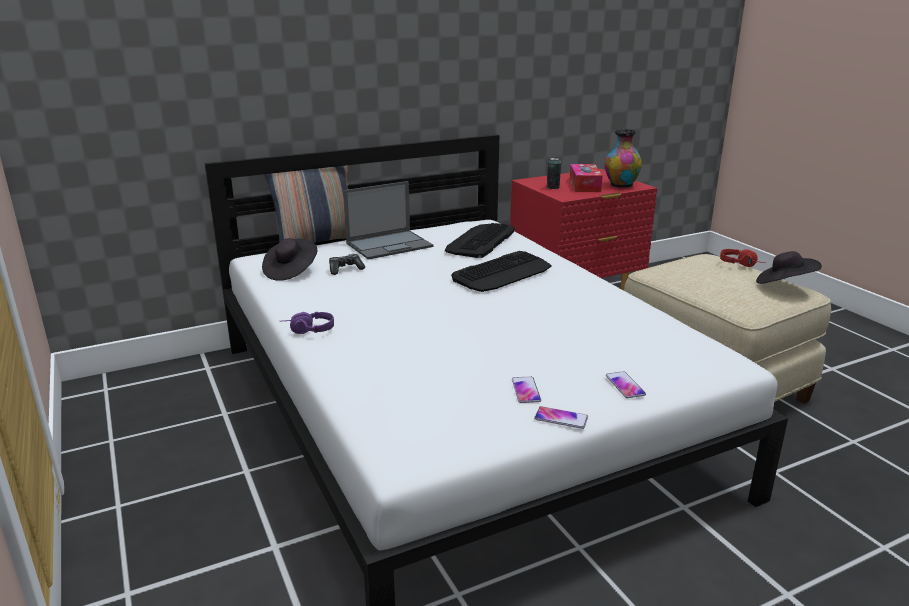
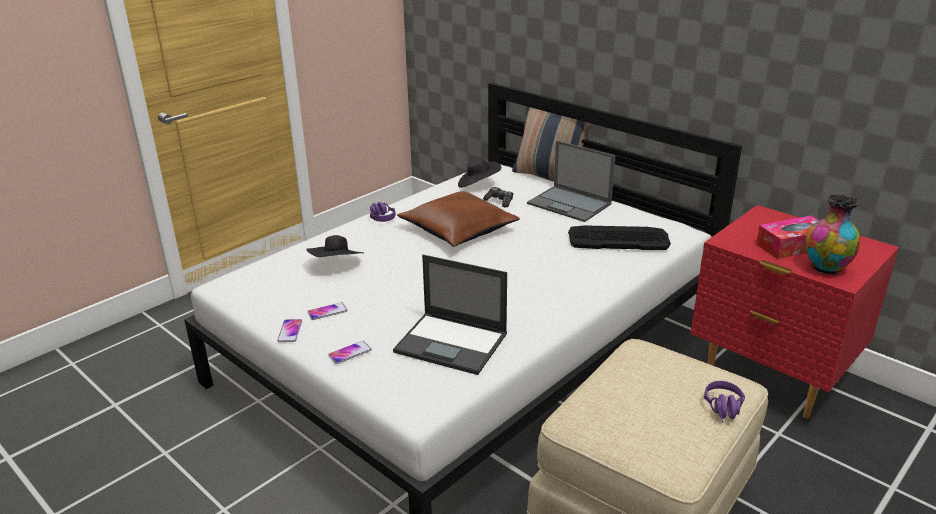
camera: 70 degrees right, 5 degrees up
keyboard [451,251,552,292] -> none
can [547,158,561,189] -> none
red headphones [720,249,766,267] -> purple headphones [704,381,745,423]
black hat [756,251,822,284] -> black hat moved to [306,235,363,257]
none -> laptop [393,255,507,375]
none -> brown pillow [397,191,520,247]

